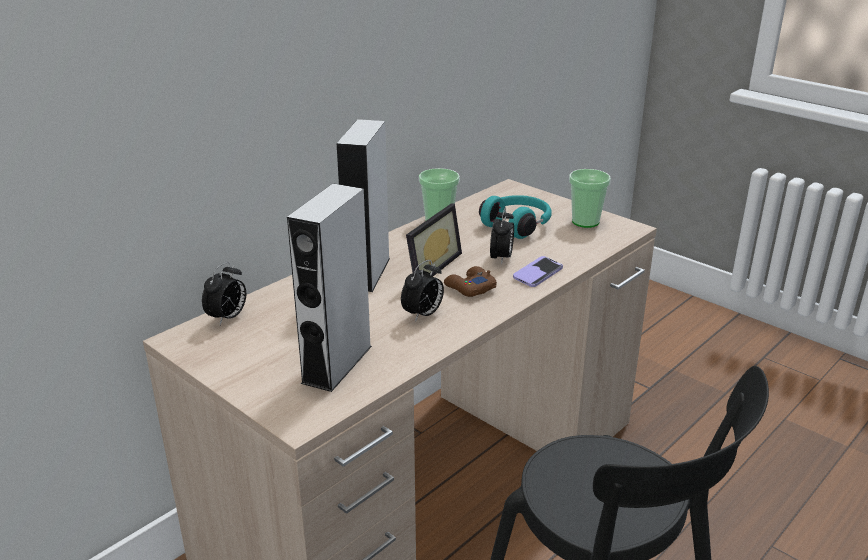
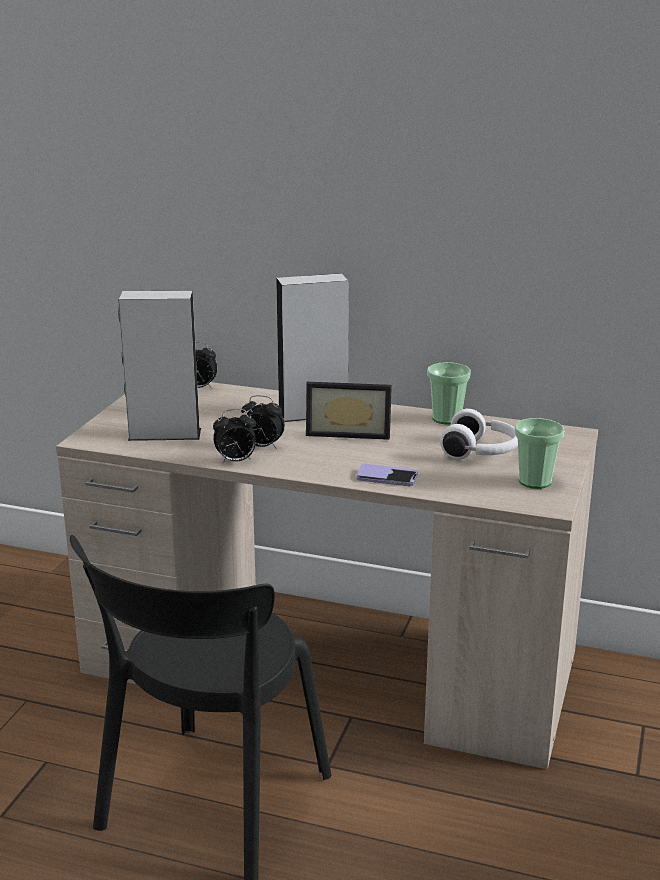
camera: 65 degrees right, 5 degrees down
brown game controller [444,266,497,297] -> none
turquoise headphones [479,195,552,239] -> white headphones [440,409,518,459]
alarm clock [490,207,514,265] -> alarm clock moved to [213,409,256,464]

